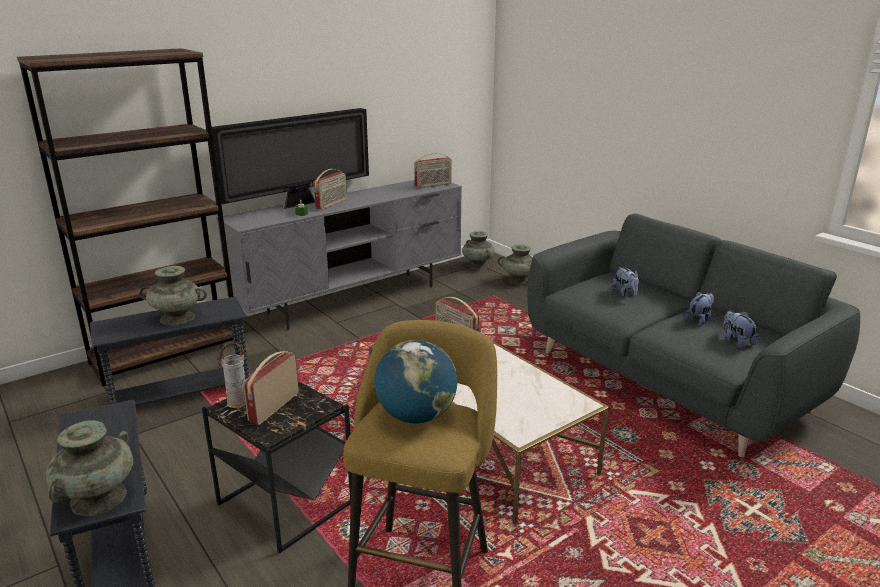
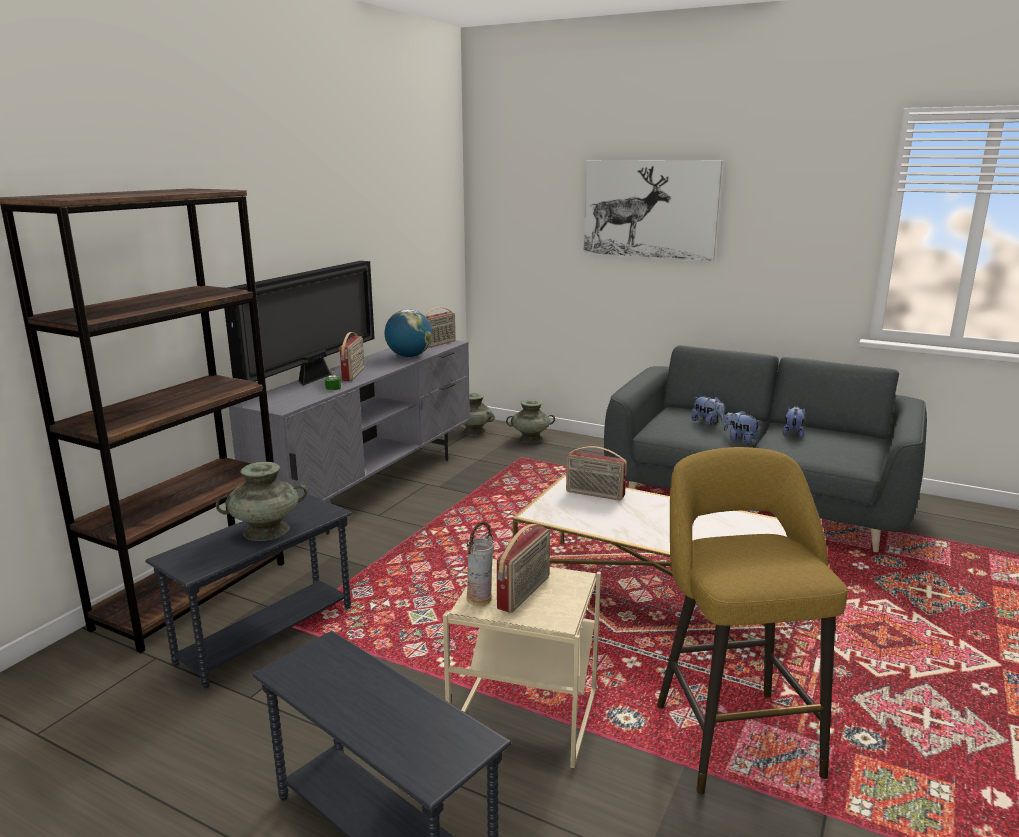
camera: 25 degrees left, 5 degrees down
turquoise vase [46,420,134,516] -> none
black side table [202,381,352,553] -> beige side table [443,559,601,768]
radio [243,351,299,425] -> radio turned 150 degrees counterclockwise [497,524,550,613]
globe [374,340,457,423] -> globe moved to [385,309,432,357]
plush toy [723,311,758,348] -> plush toy moved to [723,410,761,444]
none -> picture [583,160,723,261]

